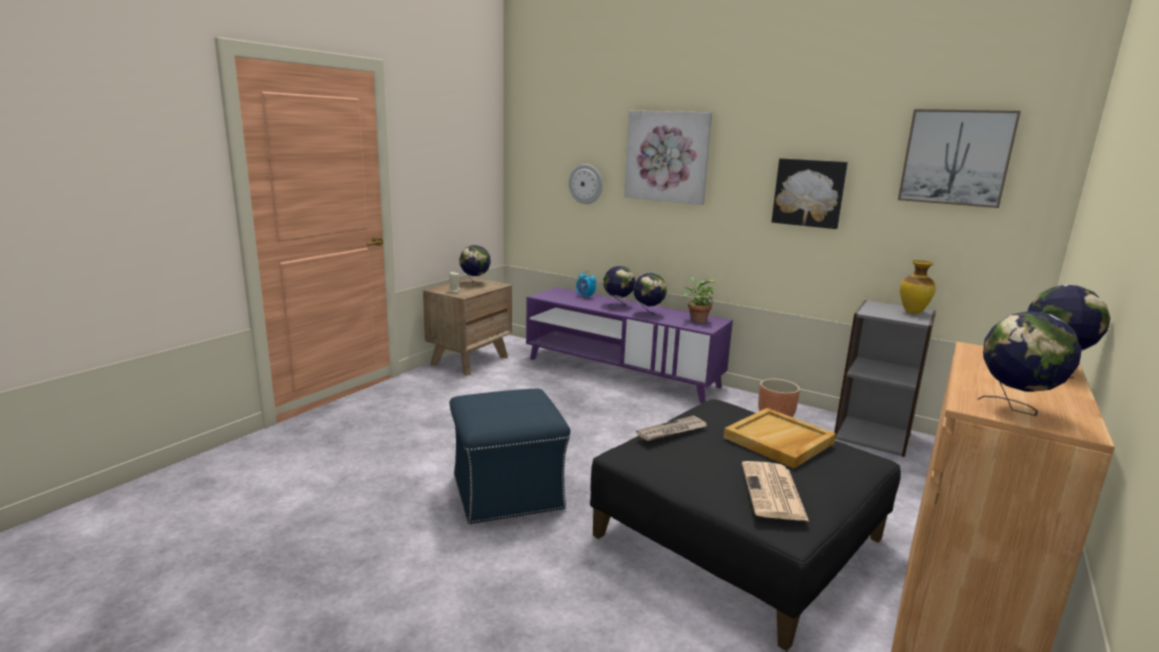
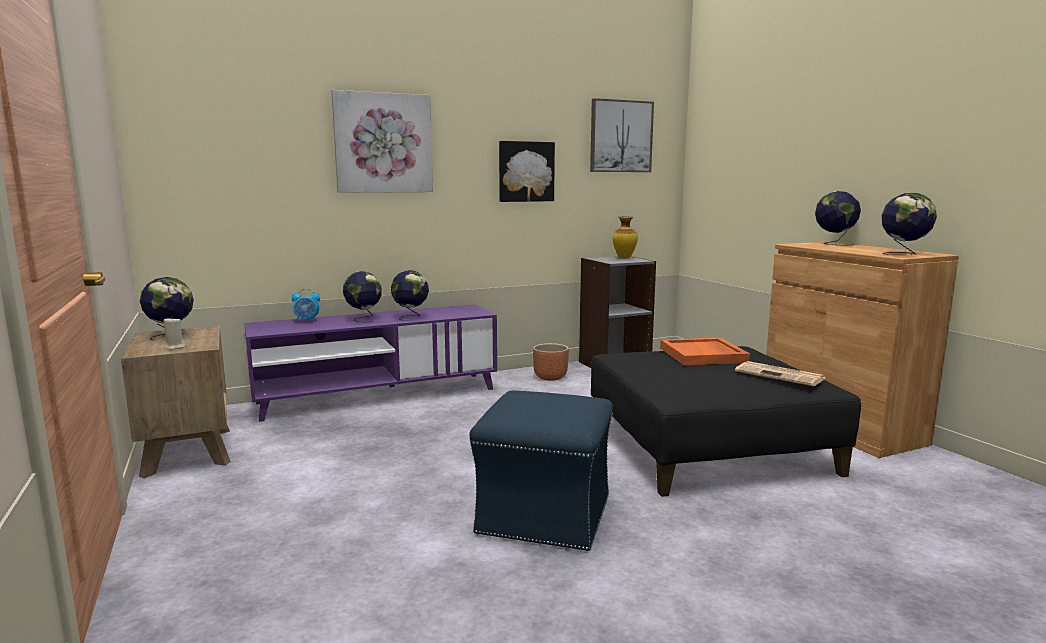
camera: 55 degrees left, 5 degrees down
wall clock [569,164,603,204] -> none
newspaper [636,416,707,441] -> none
potted plant [684,277,717,323] -> none
beige tray [723,408,836,468] -> orange tray [660,337,750,365]

